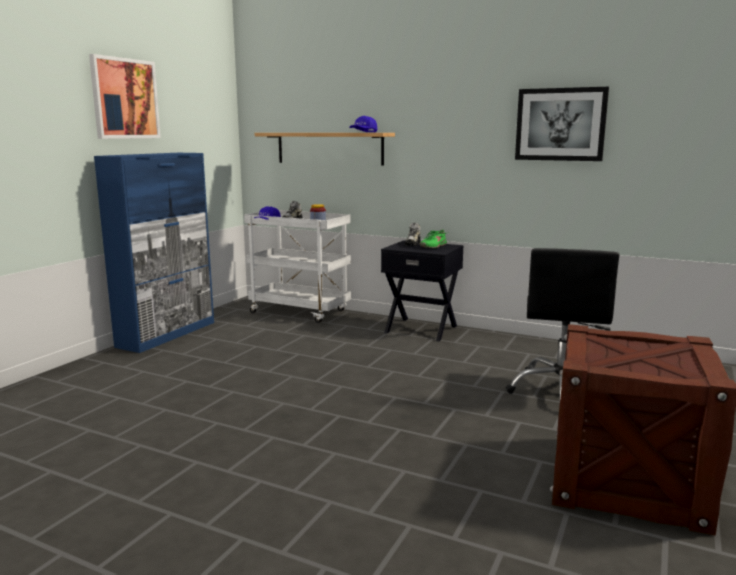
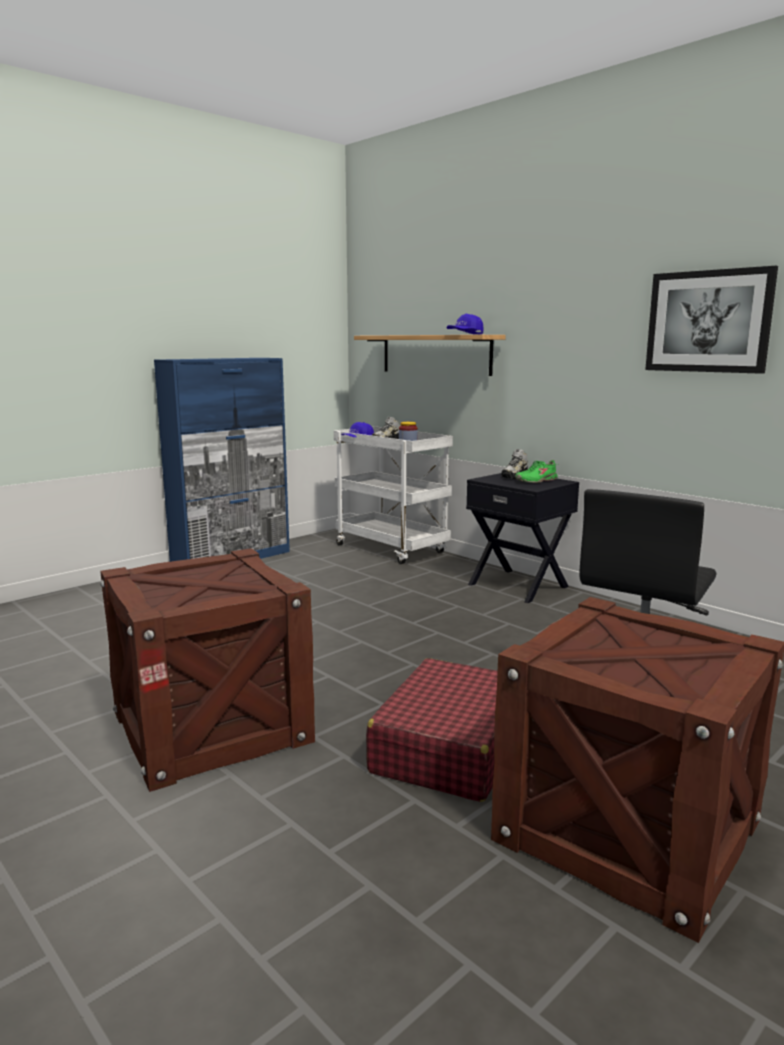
camera: 20 degrees right, 0 degrees up
picture [89,54,161,139] -> none
none -> crate [100,548,315,792]
none -> red suitcase [366,658,498,802]

